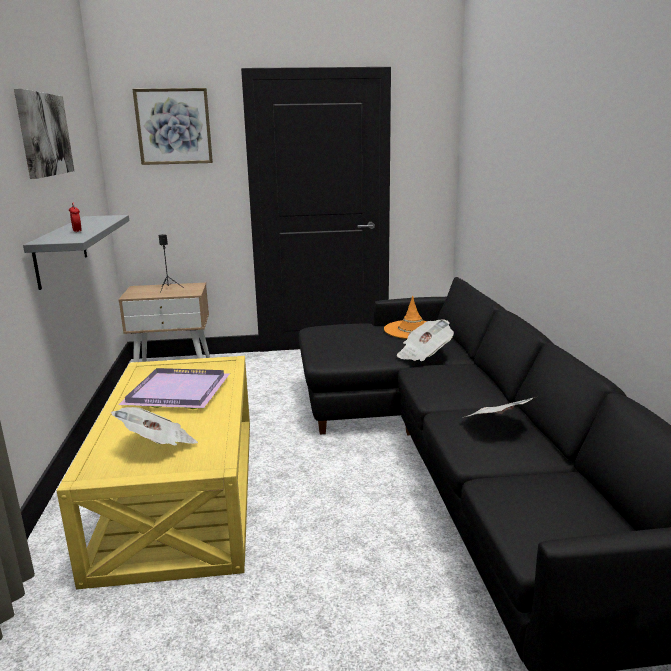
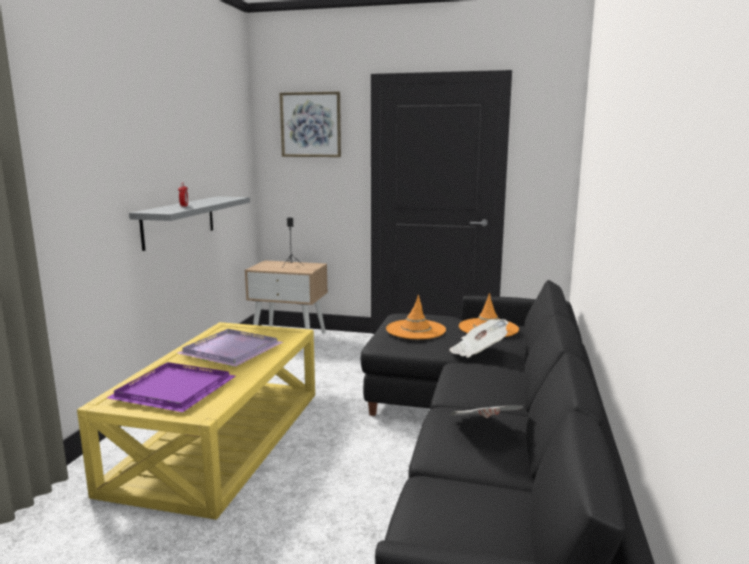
camera: 20 degrees right, 5 degrees down
picture [14,89,74,179] -> none
newspaper [111,407,198,446] -> purple tray [107,362,236,412]
none -> orange hat [386,295,446,339]

